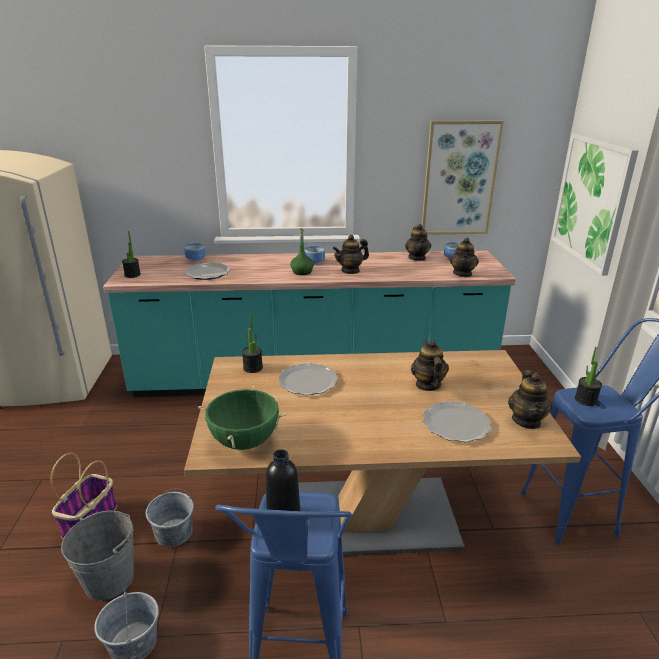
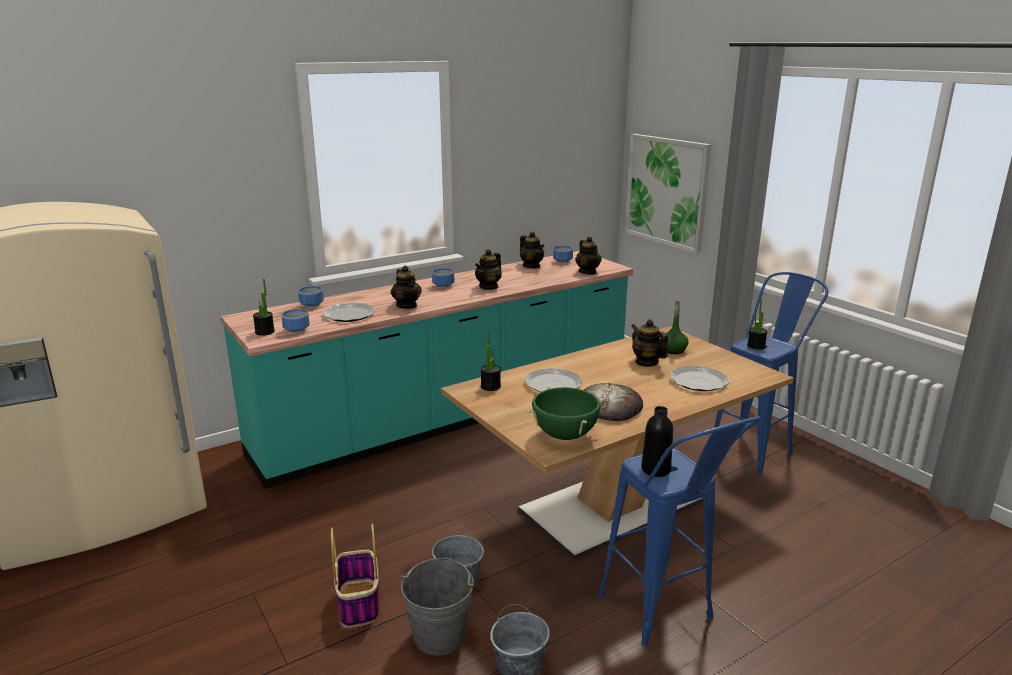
camera: 30 degrees left, 5 degrees down
green bottle [290,228,314,275] -> green bottle moved to [666,300,689,354]
picture [422,121,503,235] -> none
teapot [508,370,552,429] -> teapot moved to [391,265,422,309]
none -> bowl [282,309,310,333]
none -> bread [584,383,643,421]

